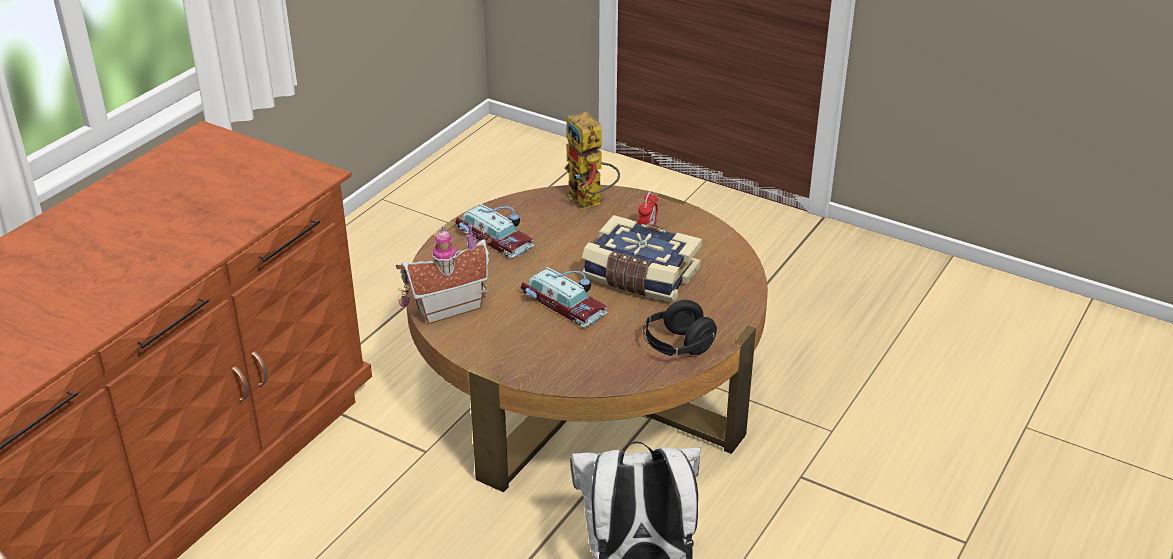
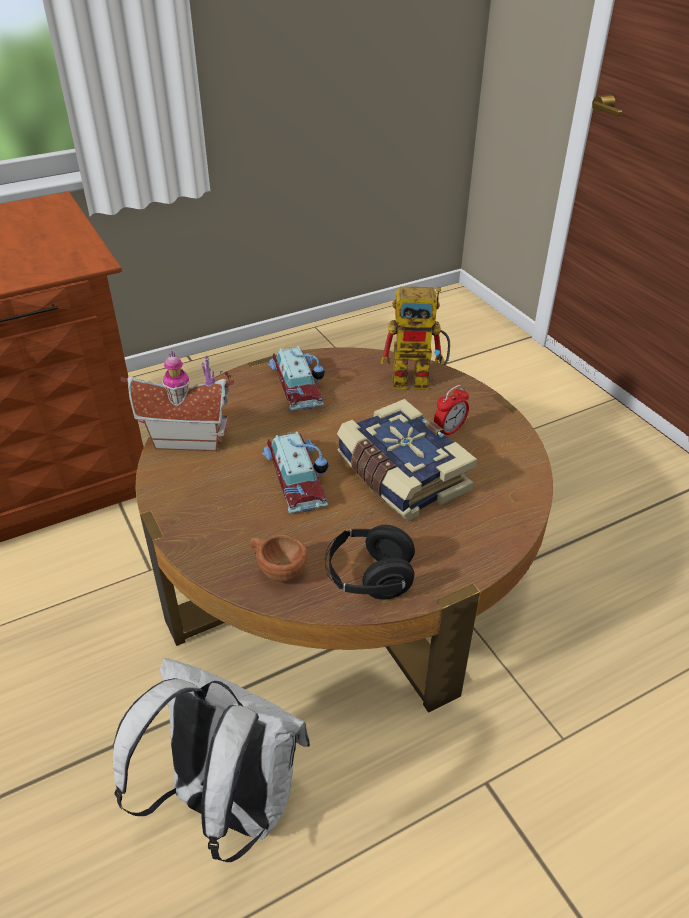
camera: 30 degrees right, 5 degrees up
toy robot [565,112,620,210] -> toy robot turned 90 degrees counterclockwise [380,287,450,390]
none -> brown cup [250,534,308,583]

